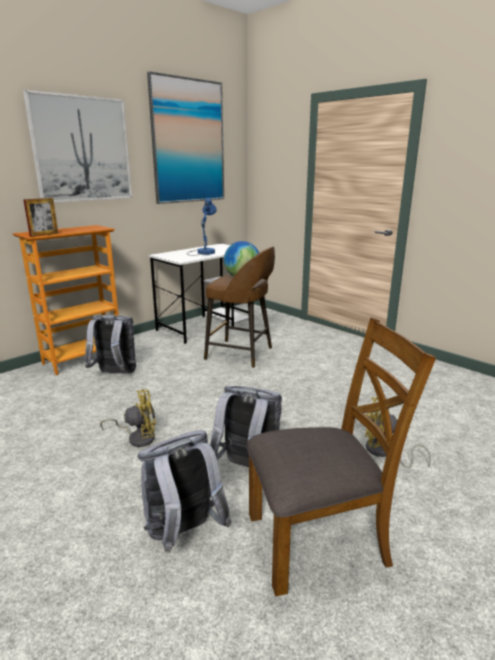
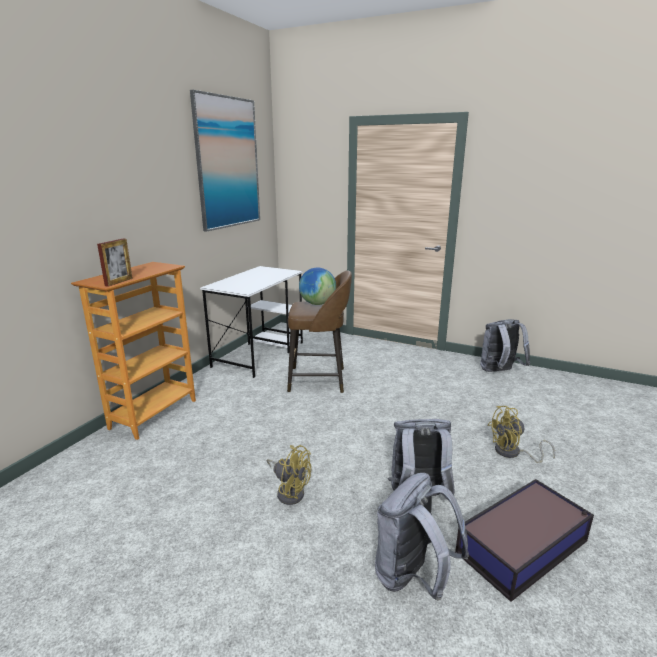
camera: 20 degrees left, 0 degrees up
picture [23,90,132,203] -> none
grey backpack [85,314,136,374] -> grey backpack moved to [480,319,530,372]
yellow fan [100,389,156,447] -> yellow fan turned 60 degrees clockwise [266,445,311,505]
blue table lamp [186,197,217,256] -> none
brown chair [246,317,436,596] -> storage box [455,479,594,602]

